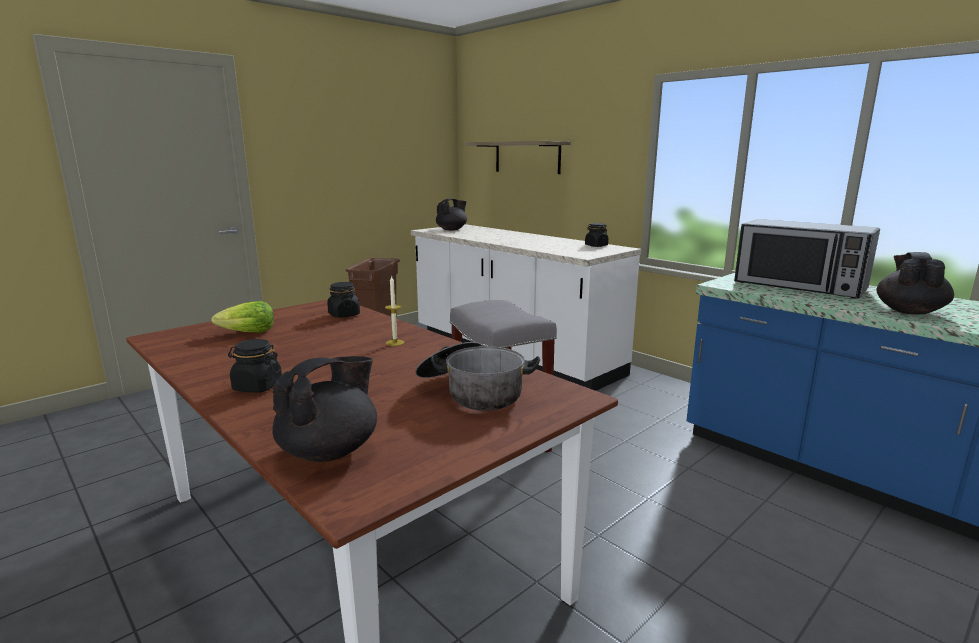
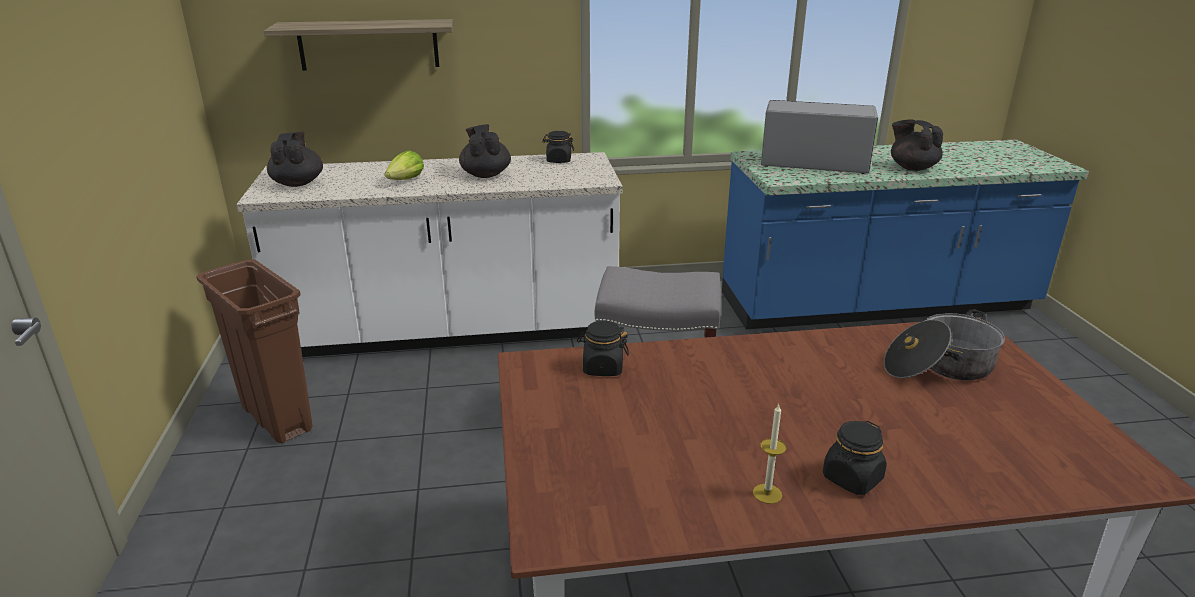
camera: 55 degrees left, 10 degrees up
lettuce [211,301,274,333] -> lettuce moved to [385,150,424,180]
black teapot [272,356,377,462] -> black teapot moved to [459,124,511,178]
candle [385,276,404,346] -> candle moved to [753,404,786,504]
microwave [734,219,880,298] -> microwave turned 150 degrees counterclockwise [761,100,878,174]

